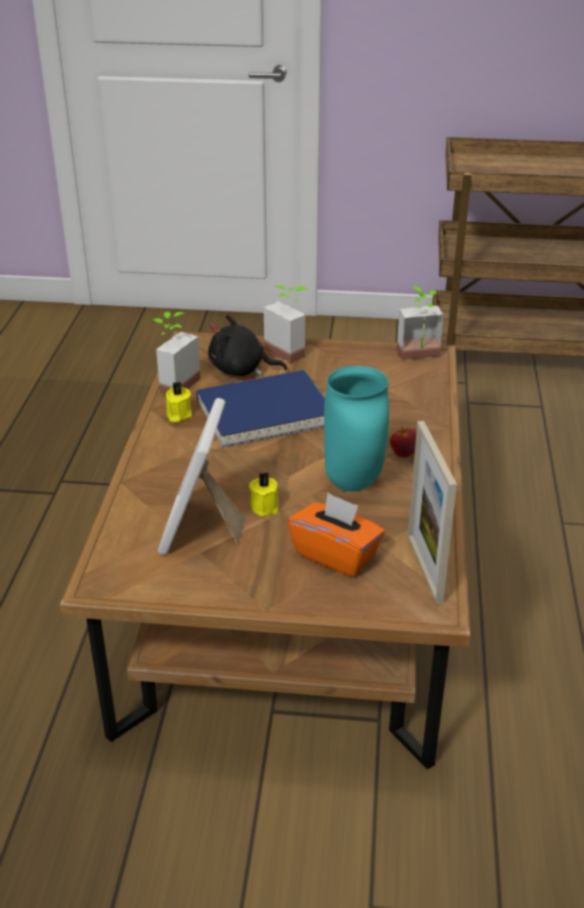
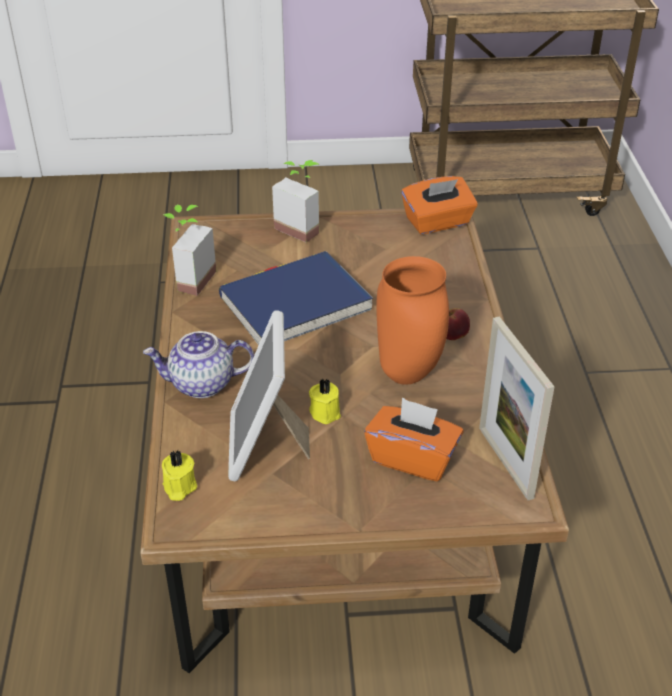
camera: 10 degrees left, 5 degrees up
yellow candle [166,381,192,423] -> yellow candle moved to [162,450,197,501]
black plush toy [208,315,287,376] -> none
turquoise vase [324,366,389,492] -> orange vase [376,256,449,385]
potted plant [397,287,444,360] -> orange tissue box [401,176,478,234]
none -> teapot [143,331,254,398]

